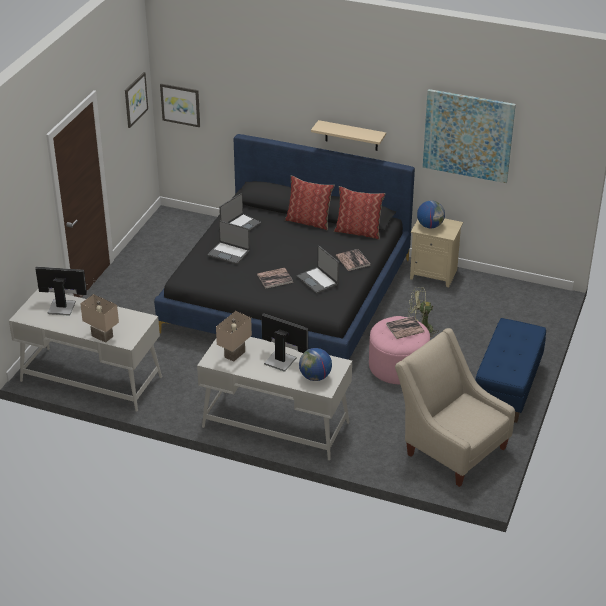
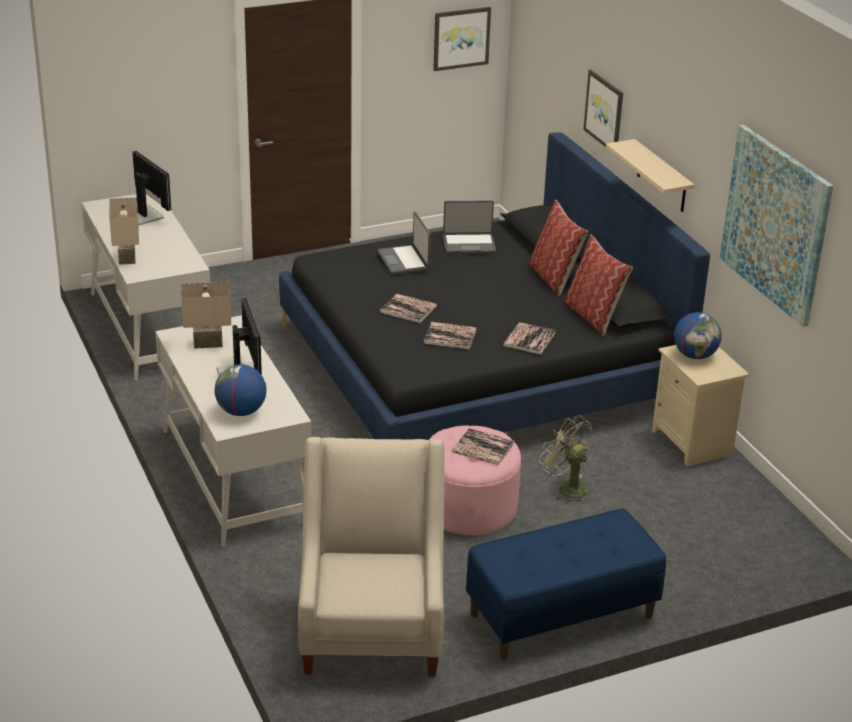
camera: 45 degrees right, 5 degrees down
picture [160,84,200,127] -> picture moved to [583,69,623,147]
laptop [297,246,339,294] -> book [424,322,476,349]

